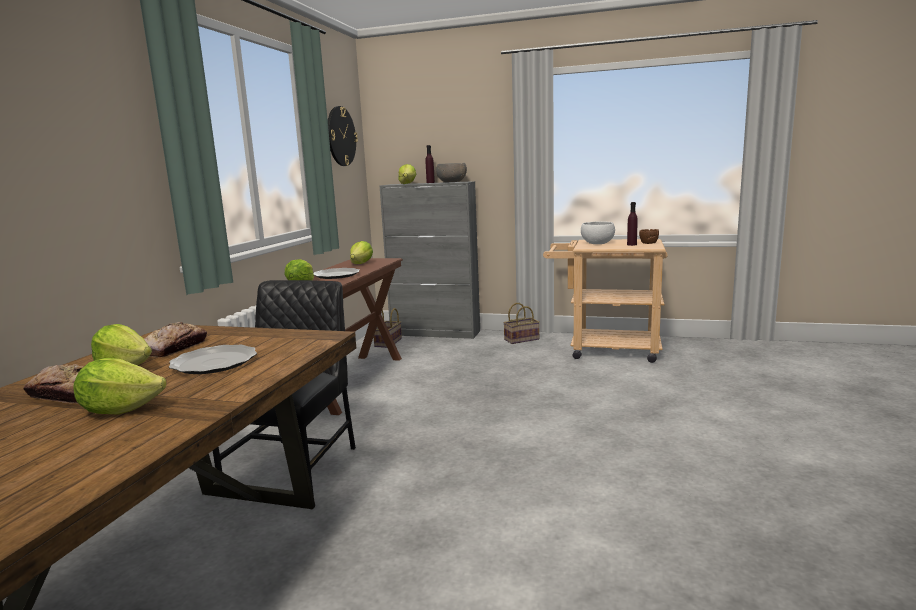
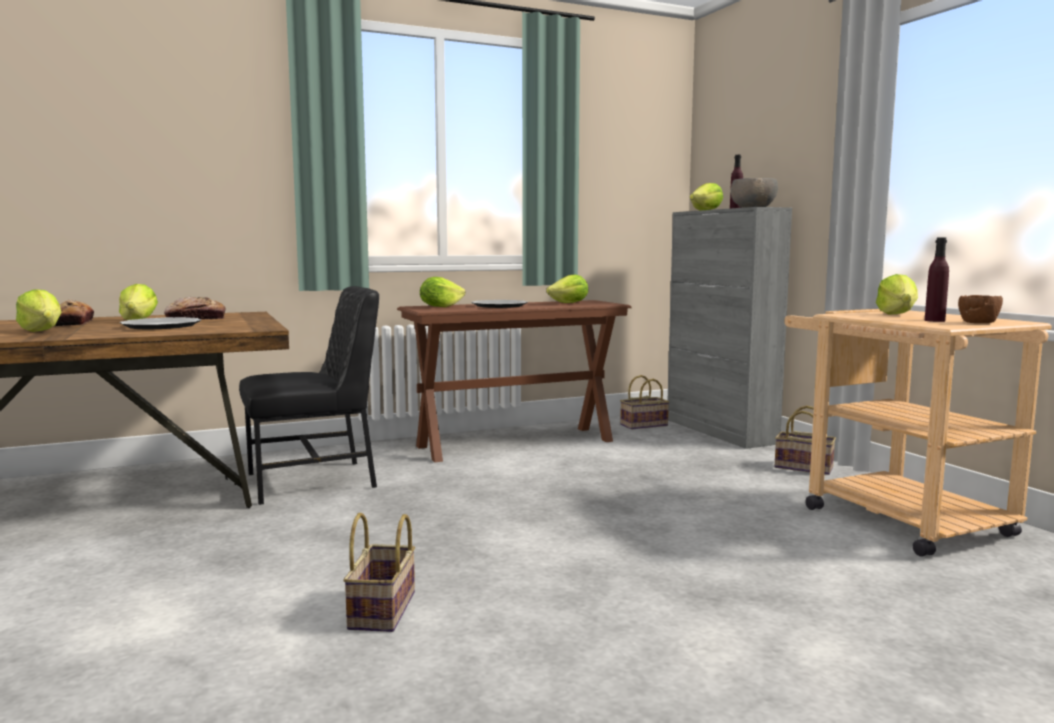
camera: 50 degrees right, 5 degrees down
wall clock [328,106,358,166] -> none
white bowl [581,221,615,244] -> lettuce [876,274,918,315]
none -> basket [343,513,415,632]

